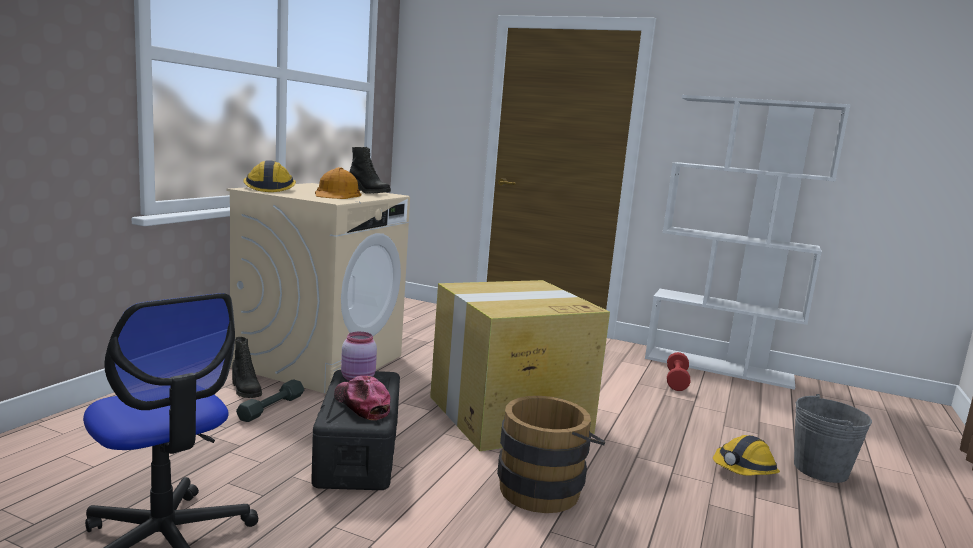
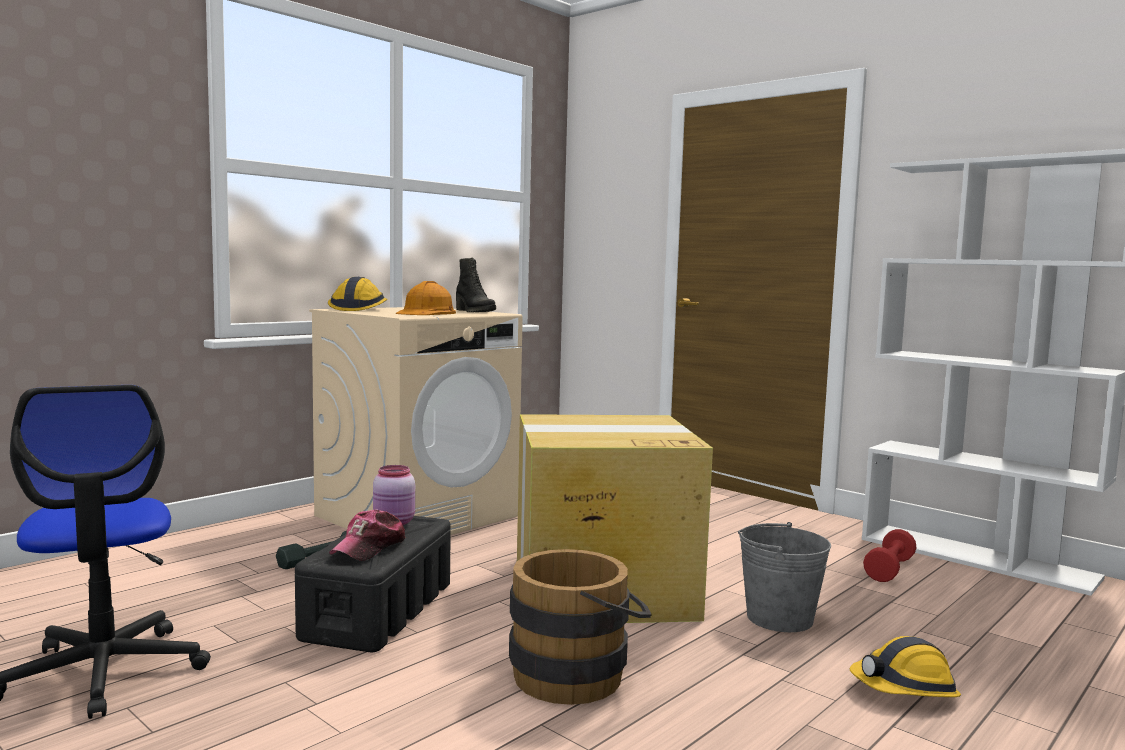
camera: 20 degrees right, 5 degrees down
black boot [232,337,262,398] -> none
cap [334,376,391,420] -> cap turned 135 degrees counterclockwise [329,509,406,561]
grey bucket [794,394,872,483] -> grey bucket moved to [738,522,831,632]

